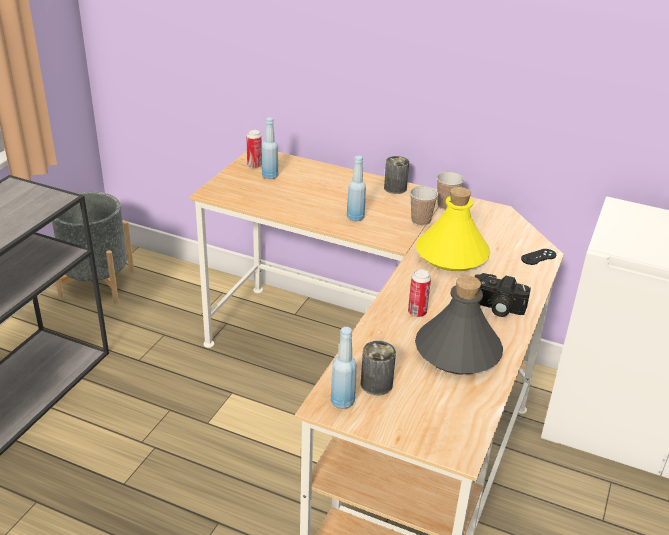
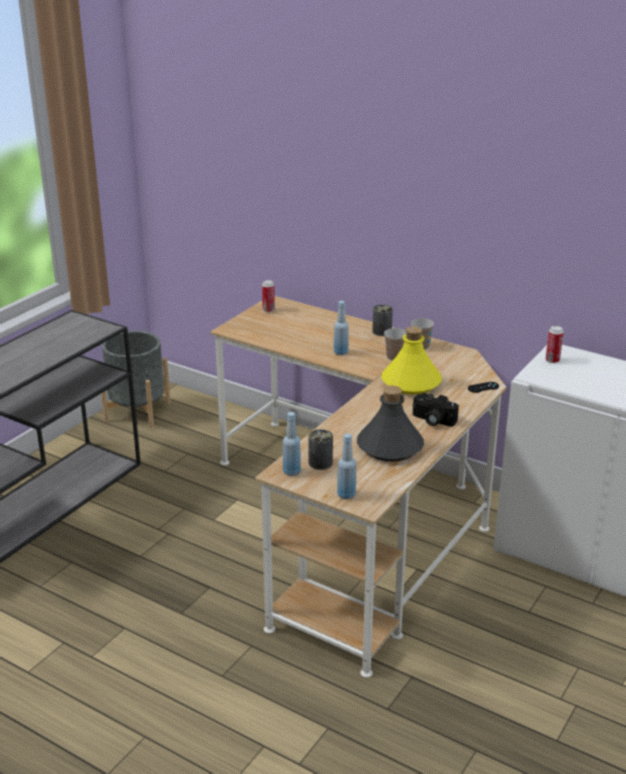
camera: 10 degrees right, 5 degrees down
blue bottle [262,117,278,179] -> blue bottle moved to [337,433,356,499]
can [408,269,431,317] -> can moved to [545,326,564,363]

